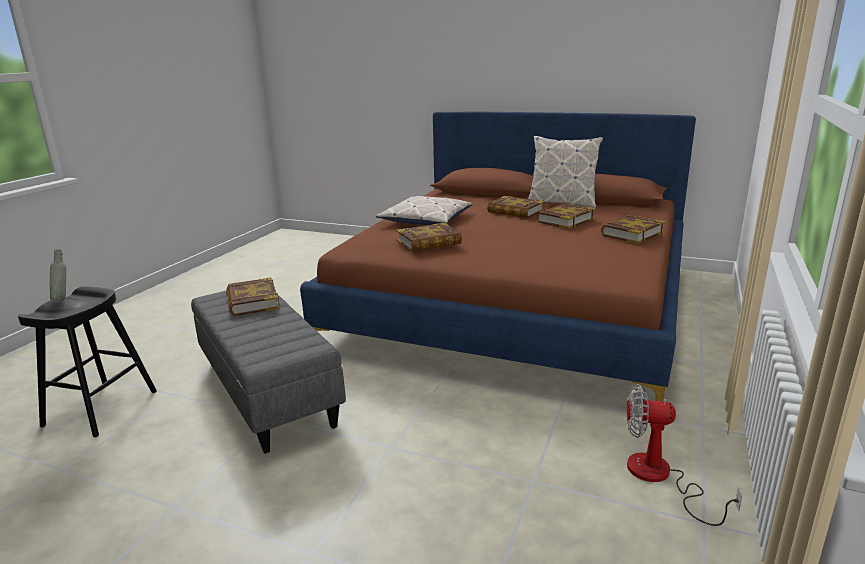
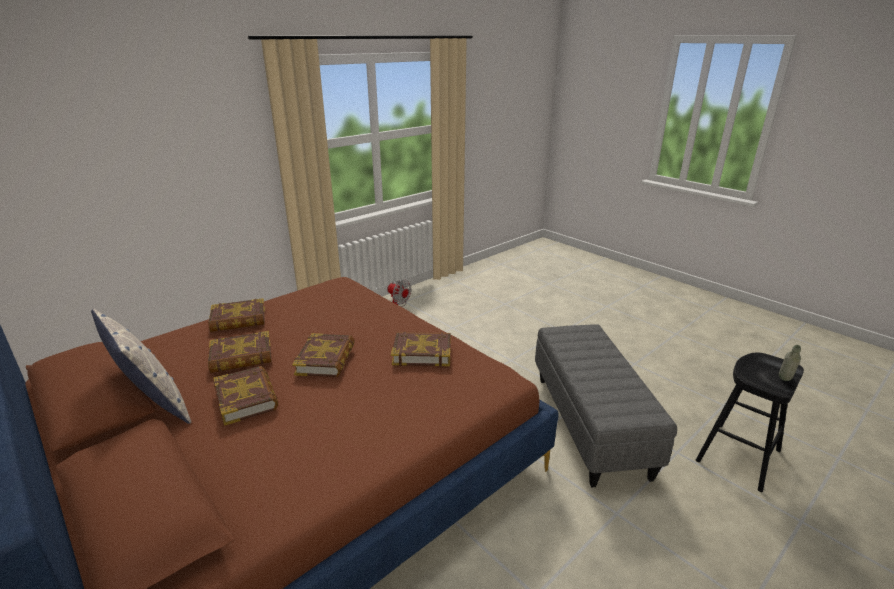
camera: 155 degrees left, 5 degrees up
book [226,277,280,316] -> book moved to [292,333,355,377]
pillow [376,195,473,225] -> none

